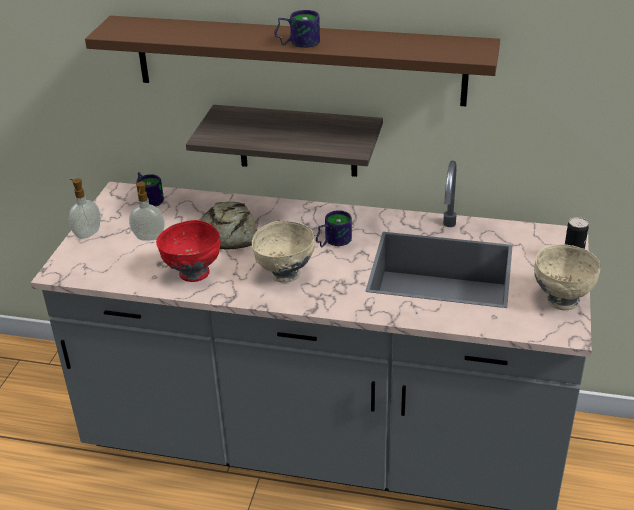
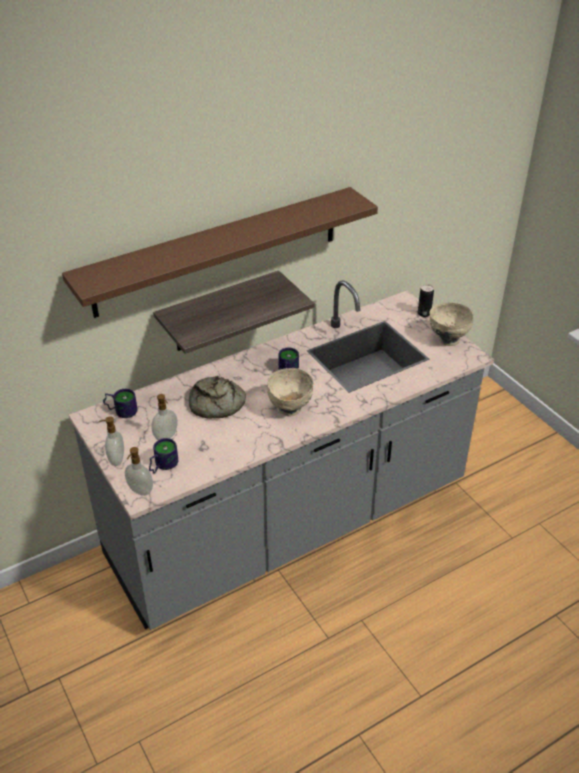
camera: 45 degrees left, 5 degrees up
red bowl [156,220,221,282] -> none
mug [275,10,320,48] -> mug moved to [149,438,178,474]
none -> soap dispenser [125,447,153,496]

